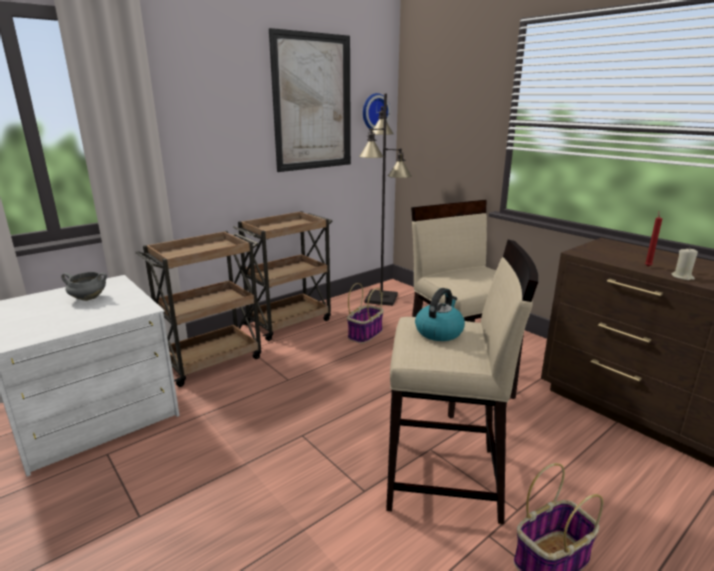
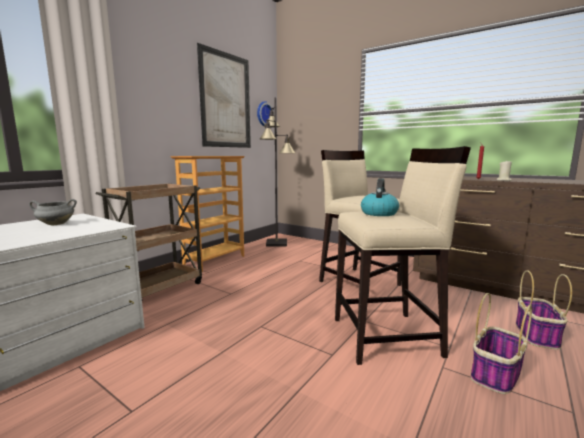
camera: 15 degrees left, 10 degrees down
brown cart [233,211,333,341] -> bookcase [170,156,245,272]
basket [347,283,384,344] -> basket moved to [516,270,572,350]

